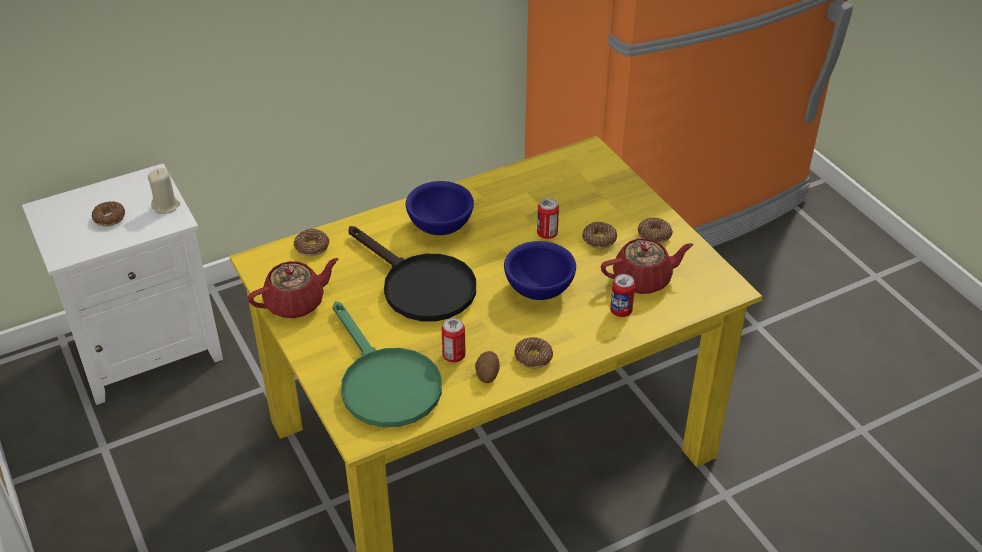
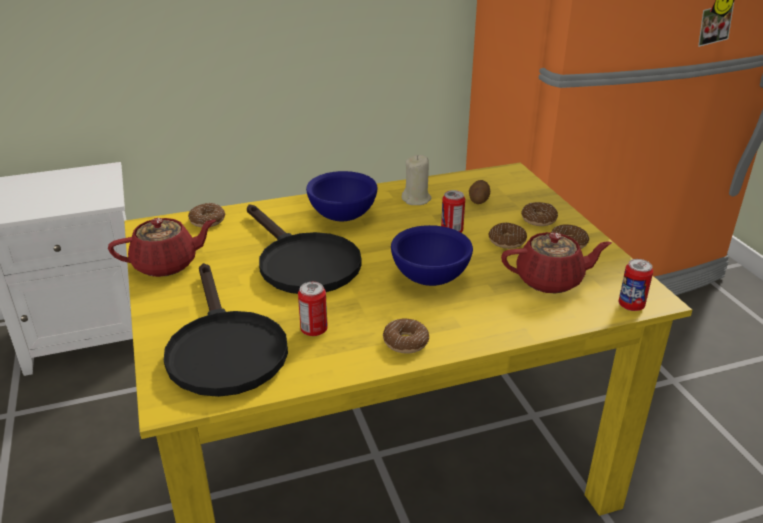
camera: 10 degrees right, 10 degrees down
donut [92,202,125,226] -> donut moved to [521,202,558,226]
beige candle [148,168,180,214] -> beige candle moved to [402,155,432,205]
green frying pan [333,301,442,427] -> black frying pan [164,263,288,397]
potato [475,351,500,383] -> potato moved to [469,180,490,204]
can [610,274,635,317] -> can moved to [618,259,653,311]

